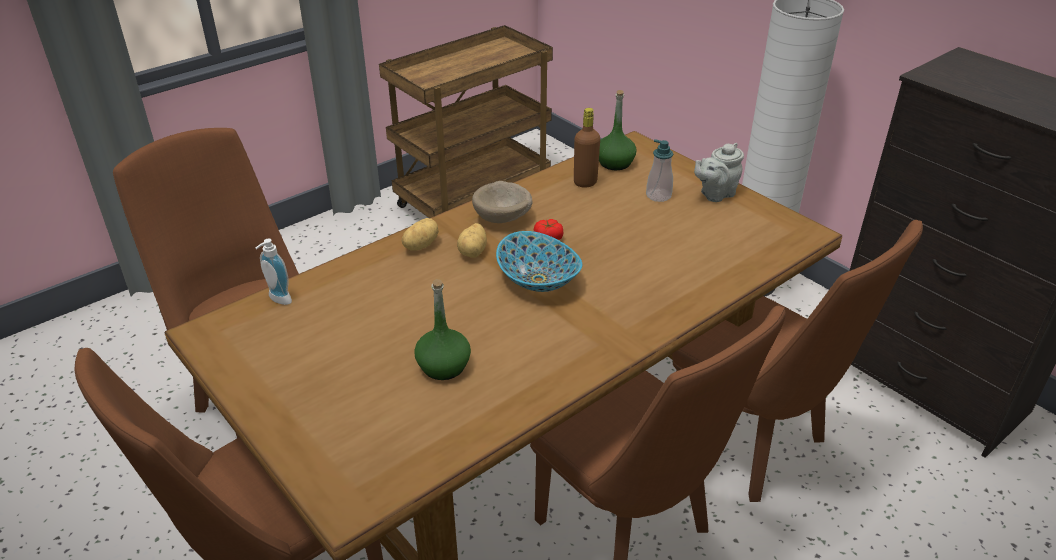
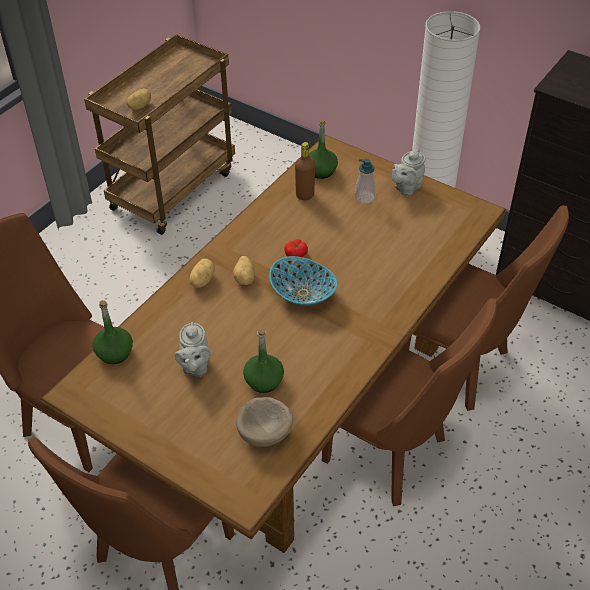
camera: 15 degrees left, 10 degrees up
soap dispenser [255,238,292,305] -> green bottle [93,300,133,364]
beige bowl [472,181,533,223] -> beige bowl moved to [236,397,293,447]
none -> potato [127,88,151,110]
none -> grey teapot [175,322,211,377]

